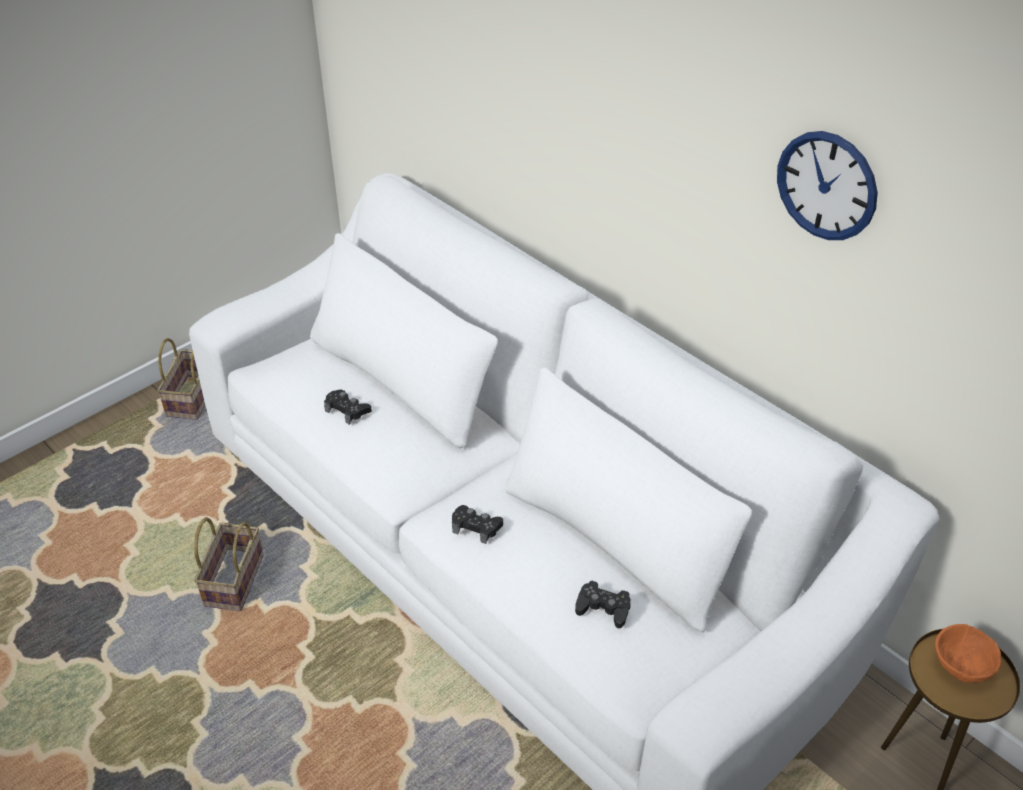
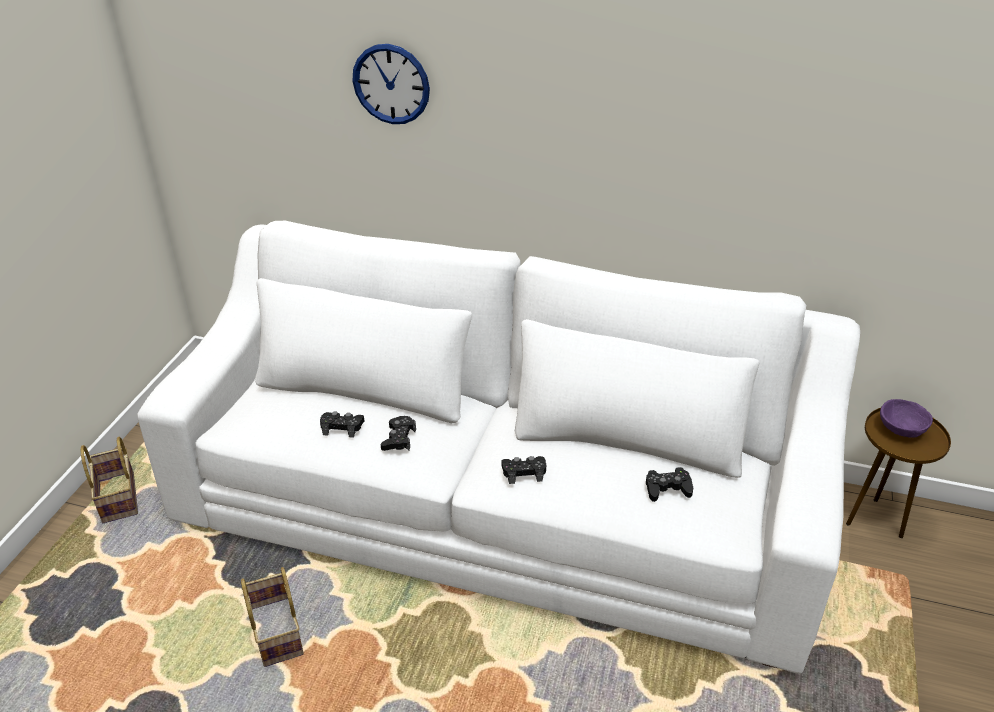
camera: 30 degrees left, 5 degrees down
wall clock [777,131,878,240] -> wall clock moved to [353,44,430,124]
orange bowl [935,624,1002,683] -> purple bowl [880,399,933,438]
none -> black game controller [381,416,416,451]

